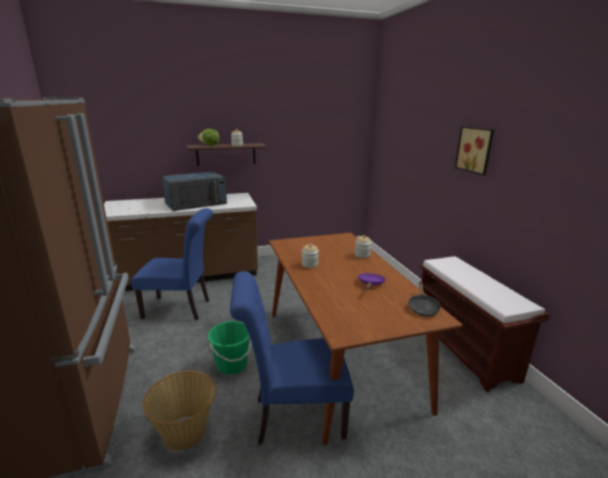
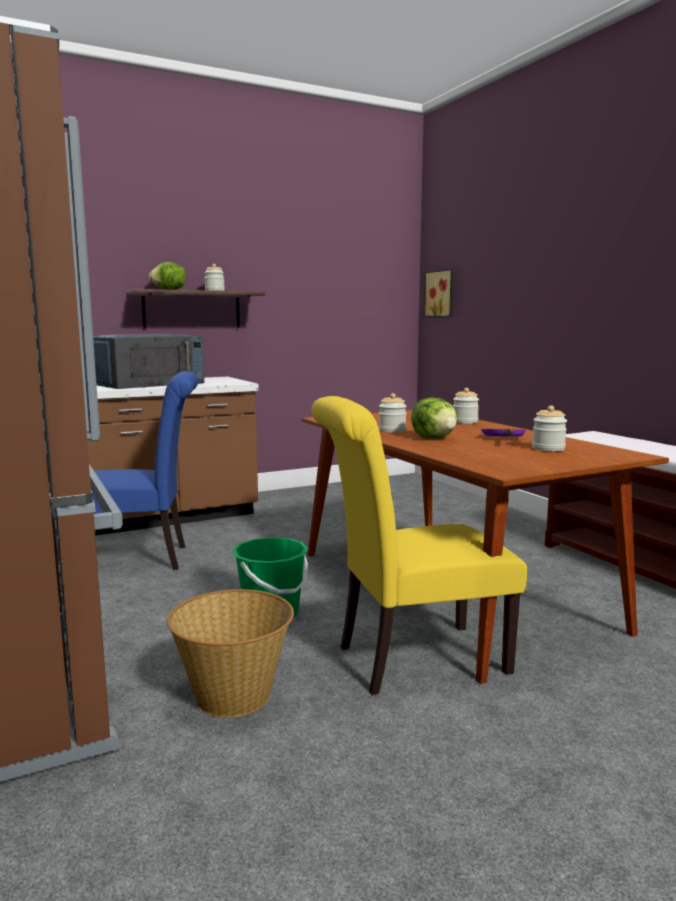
camera: 10 degrees left, 10 degrees down
blue chair [230,271,354,445] -> yellow chair [311,396,527,695]
black frying pan [408,282,441,317] -> none
picture [455,126,494,175] -> picture moved to [423,269,454,317]
none -> lettuce [411,398,457,439]
none -> jar [532,405,567,452]

